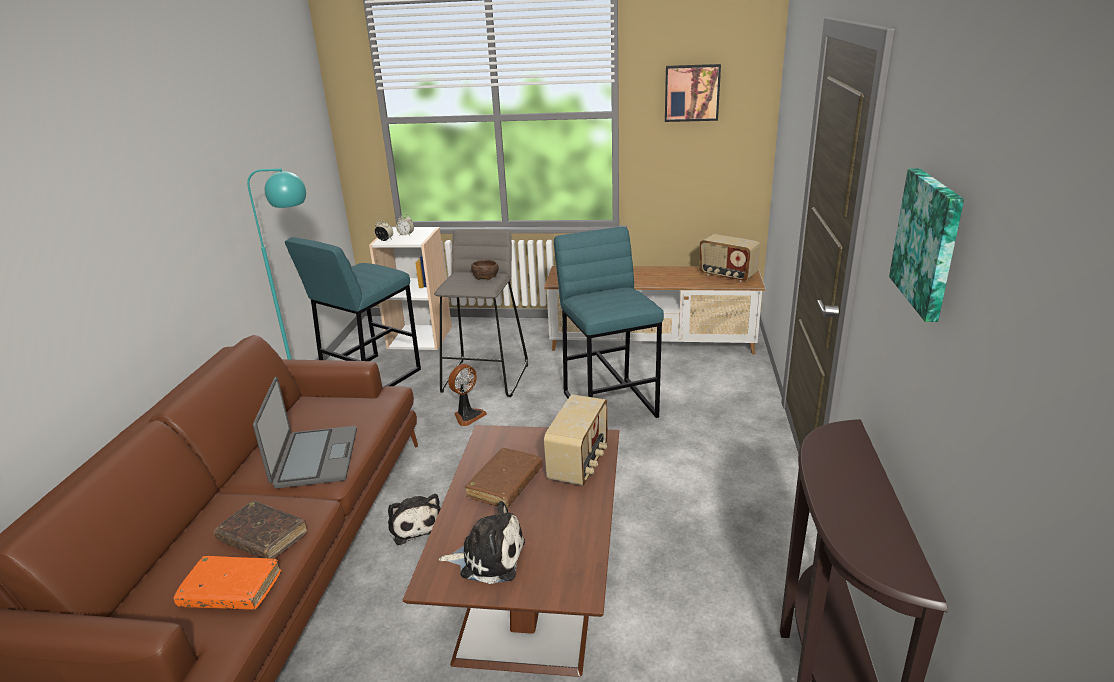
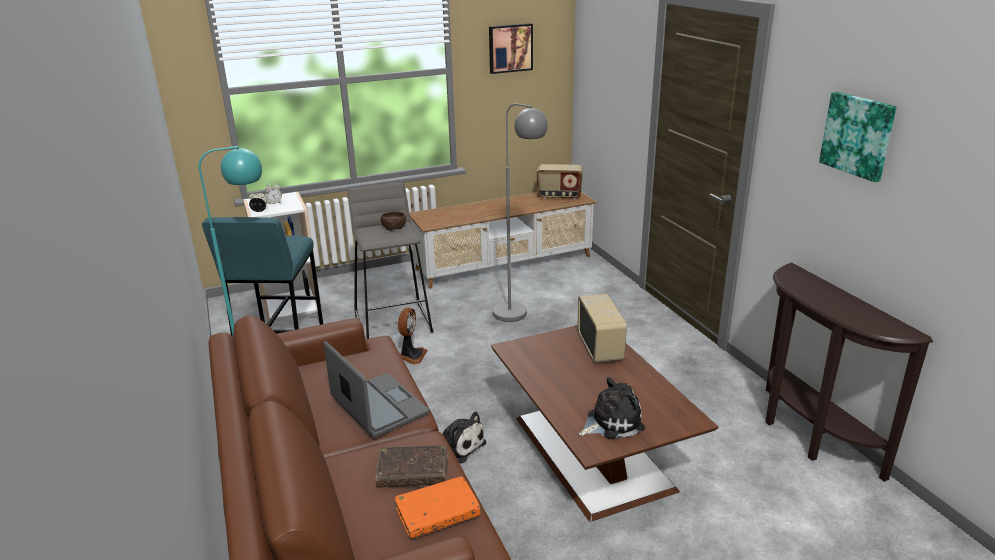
camera: 30 degrees left, 0 degrees up
brown book [465,448,542,508] -> none
turquoise stool [554,227,664,418] -> grey floor lamp [492,103,548,322]

